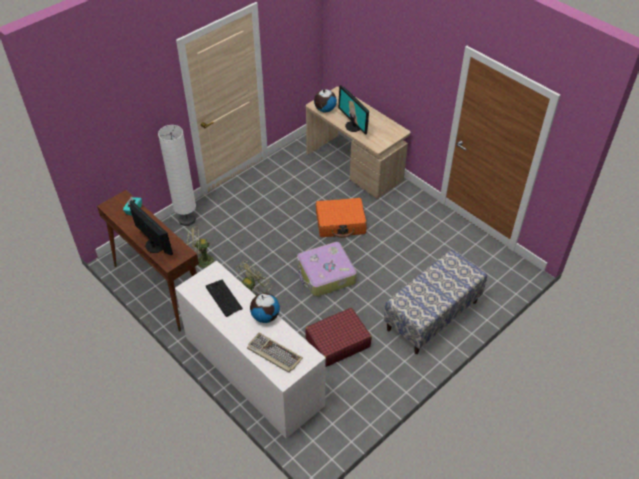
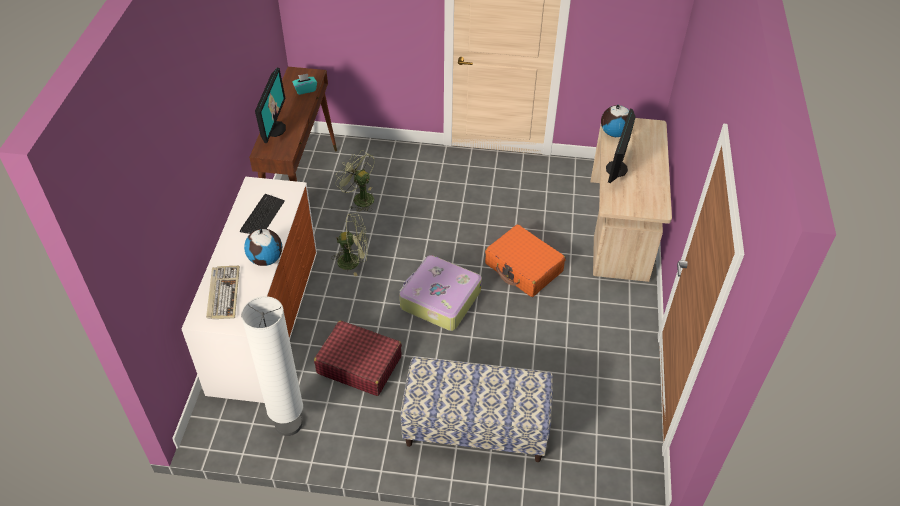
camera: 50 degrees right, 0 degrees up
white floor lamp [158,125,196,226] -> white floor lamp moved to [241,296,303,436]

